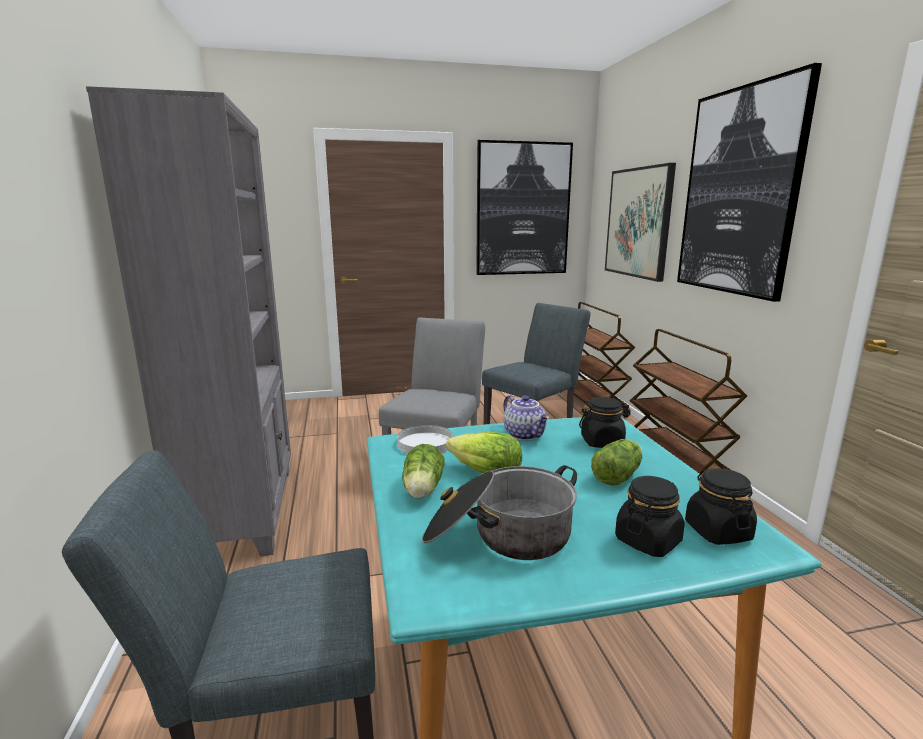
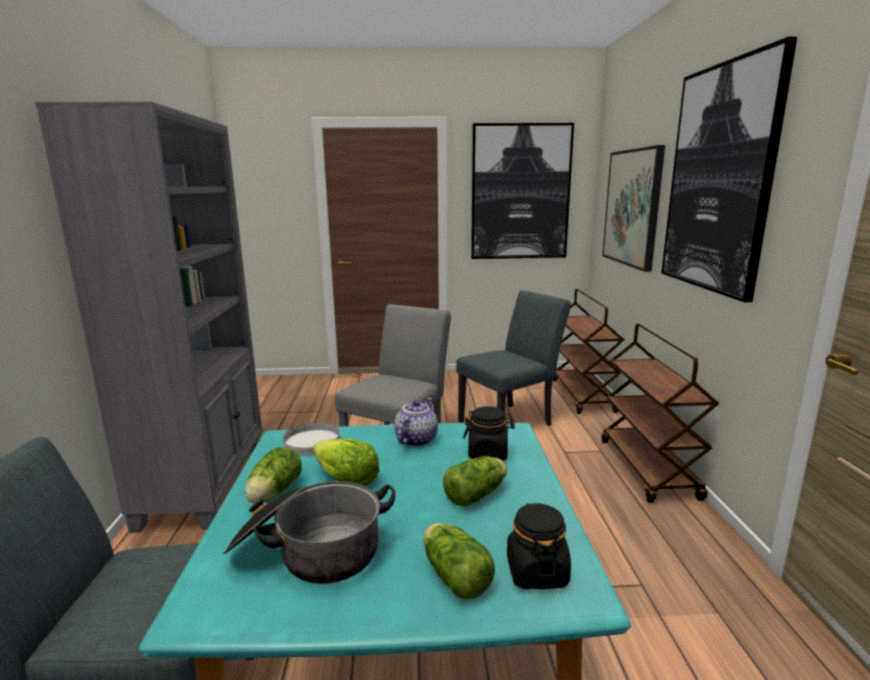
camera: 10 degrees right, 0 degrees up
teapot [504,395,550,441] -> teapot turned 135 degrees counterclockwise [394,398,438,447]
black jar [615,476,685,557] -> lettuce [423,523,495,600]

